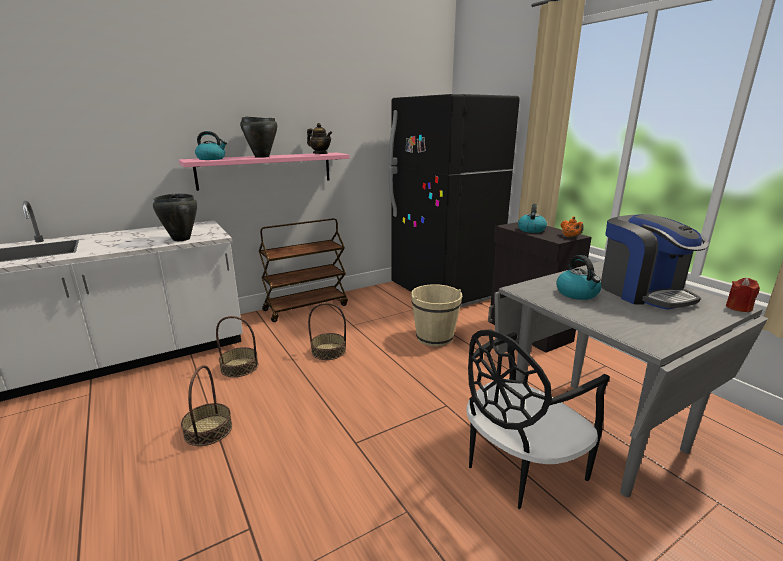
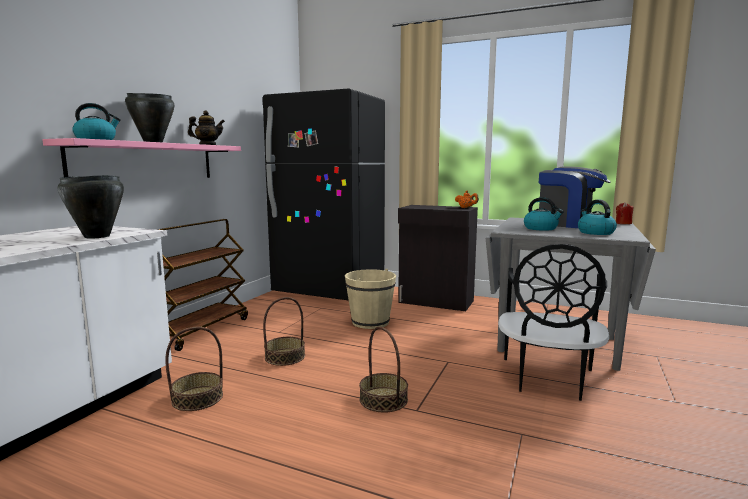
camera: 35 degrees left, 10 degrees down
basket [181,365,232,446] -> basket moved to [359,327,408,413]
kettle [518,204,547,233] -> kettle moved to [578,200,617,235]

